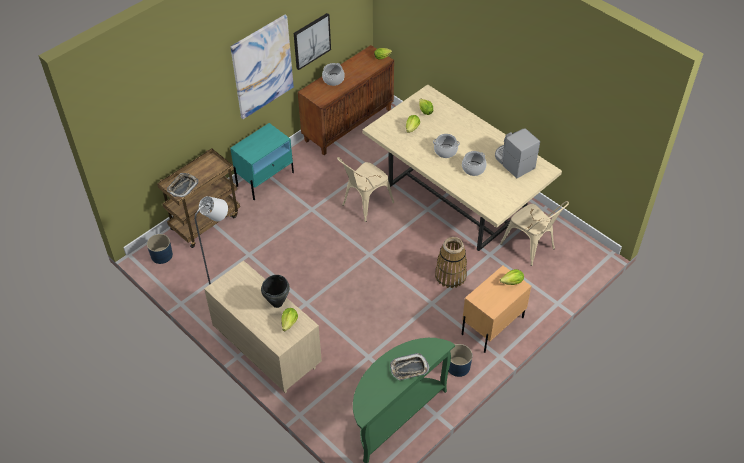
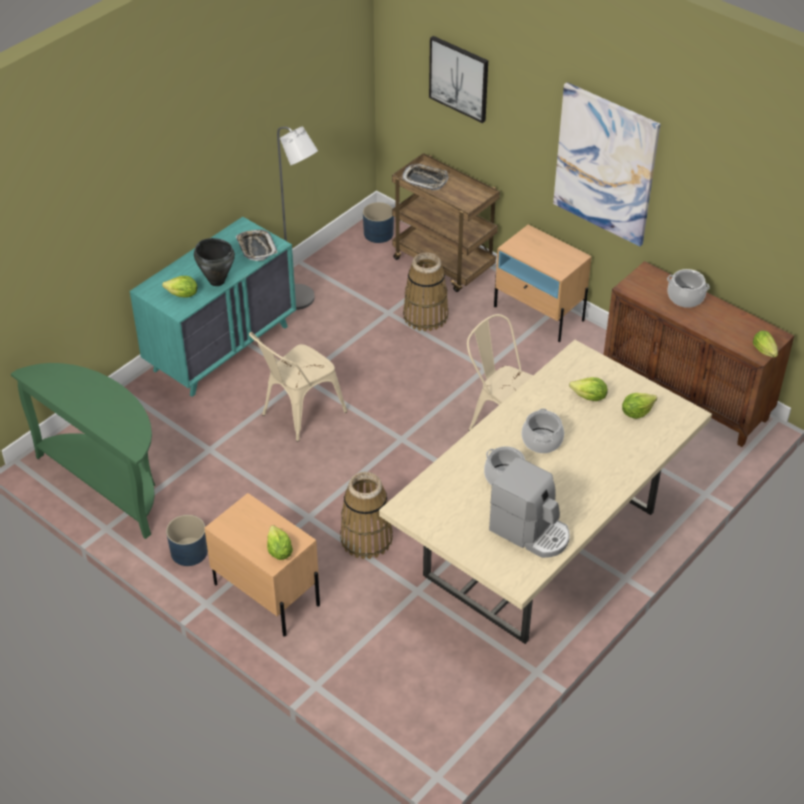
camera: 85 degrees right, 5 degrees down
beige dresser [204,260,322,393] -> turquoise dresser [130,217,296,397]
turquoise nightstand [230,123,294,200] -> beige nightstand [494,224,592,342]
picture [294,13,331,70] -> picture moved to [429,36,488,123]
tray [390,353,430,380] -> tray moved to [236,230,277,261]
coffee machine [495,128,540,178] -> coffee machine turned 75 degrees clockwise [489,457,570,558]
beige chair [500,201,569,266] -> beige chair moved to [249,332,347,442]
none -> basket [403,252,449,331]

